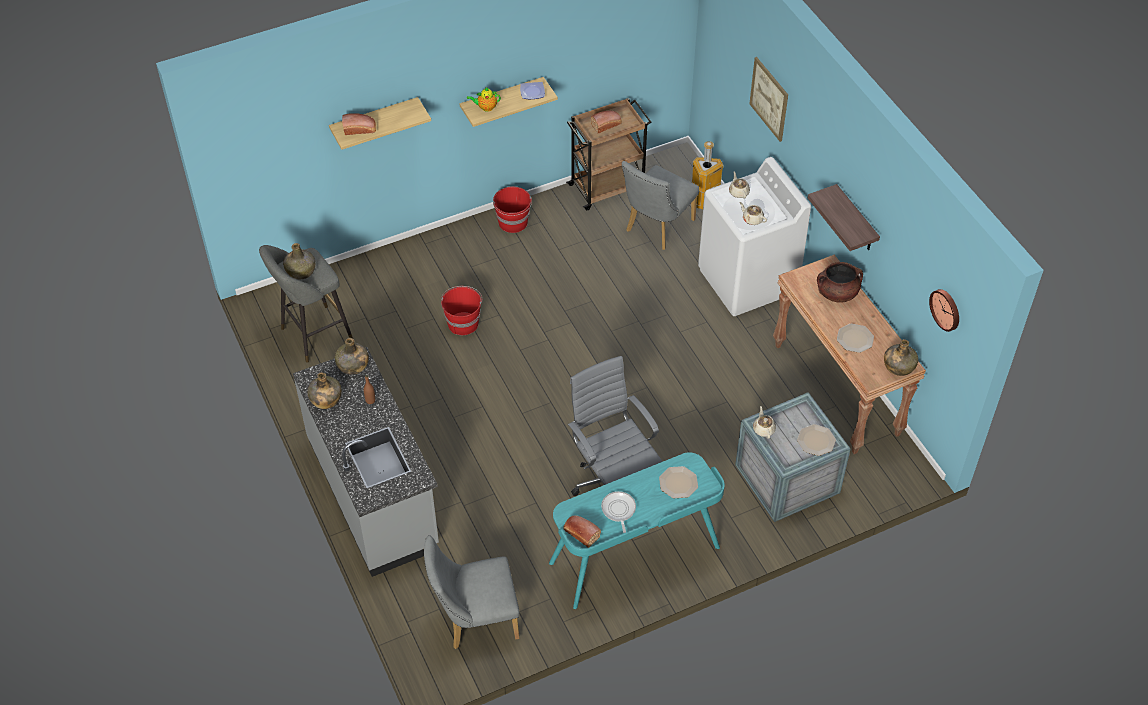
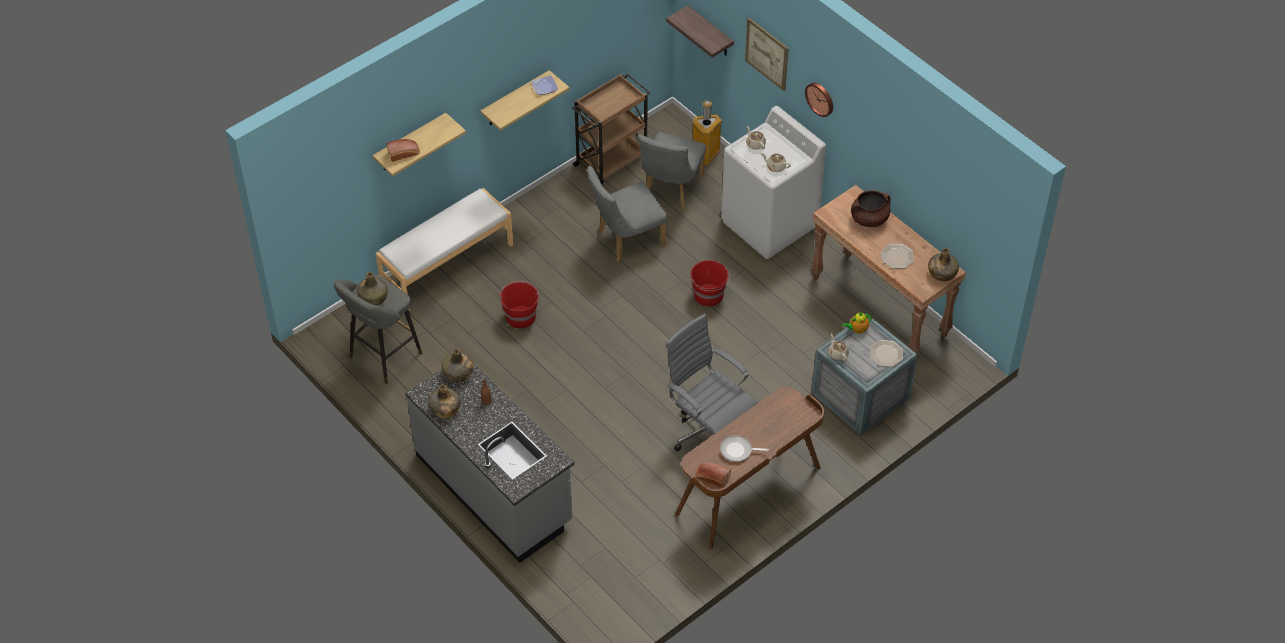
camera: 15 degrees left, 0 degrees up
grey chair [424,535,519,649] -> grey chair moved to [587,166,667,262]
teapot [467,87,501,112] -> teapot moved to [842,312,872,334]
red bucket [493,187,532,233] -> red bucket moved to [690,260,730,306]
turquoise desk [549,452,725,609] -> brown desk [675,387,824,549]
bread [591,111,622,134] -> none
frying pan [601,491,636,533] -> frying pan turned 60 degrees counterclockwise [720,435,769,462]
plate [659,466,698,498] -> none
shelf [808,184,880,251] -> shelf moved to [666,5,734,58]
wall clock [929,289,959,332] -> wall clock moved to [805,83,833,117]
none -> white bench [375,188,513,311]

